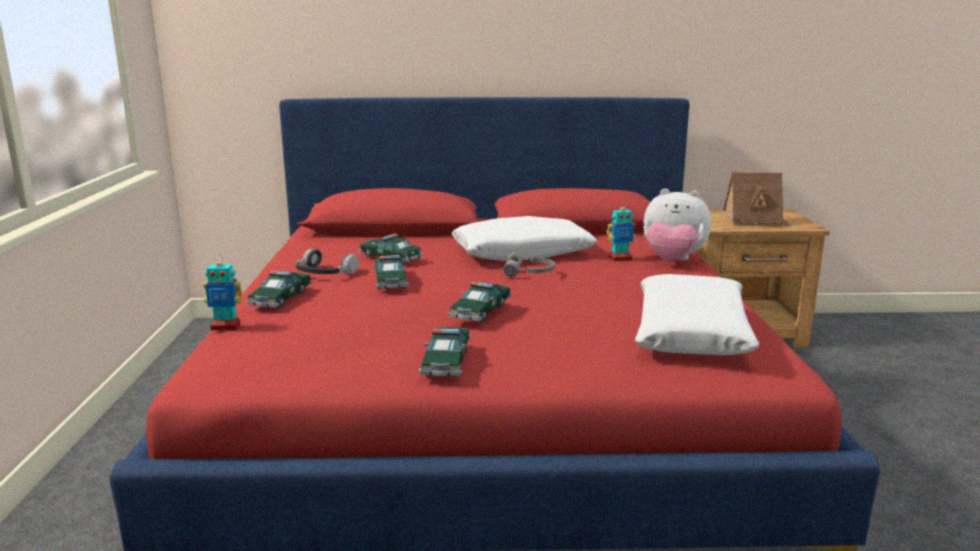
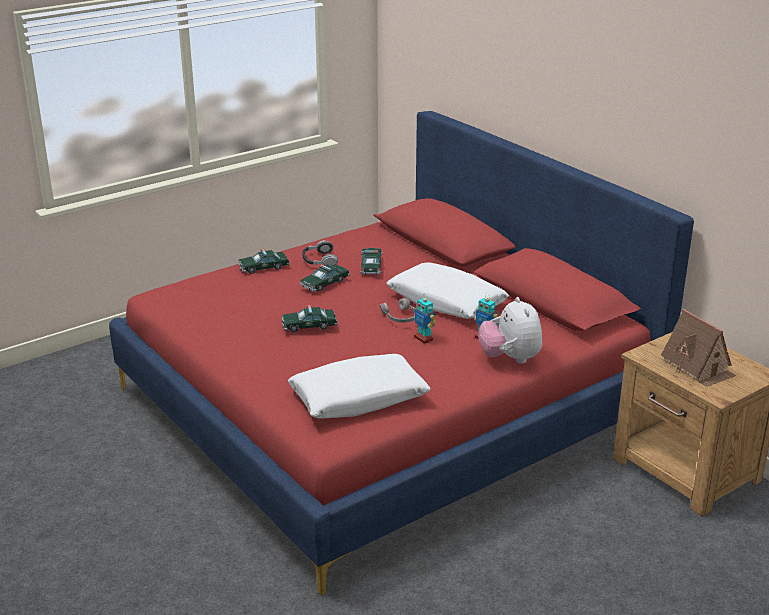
camera: 55 degrees right, 10 degrees up
toy robot [203,254,242,330] -> toy robot moved to [414,295,436,344]
toy car [419,327,471,376] -> none

